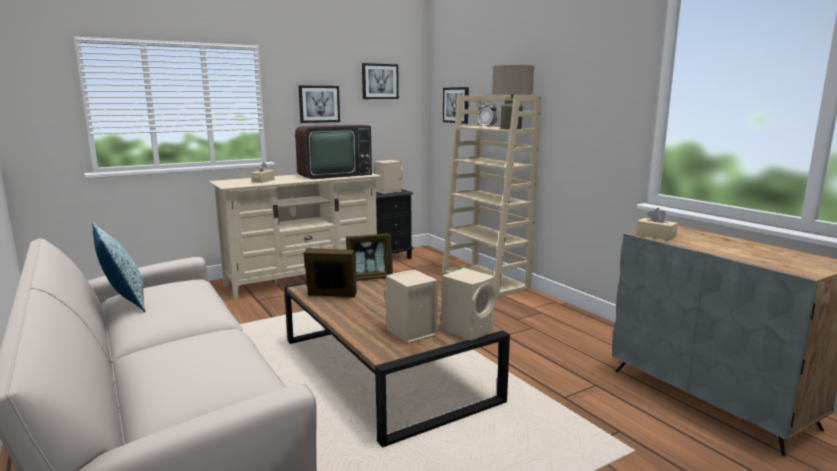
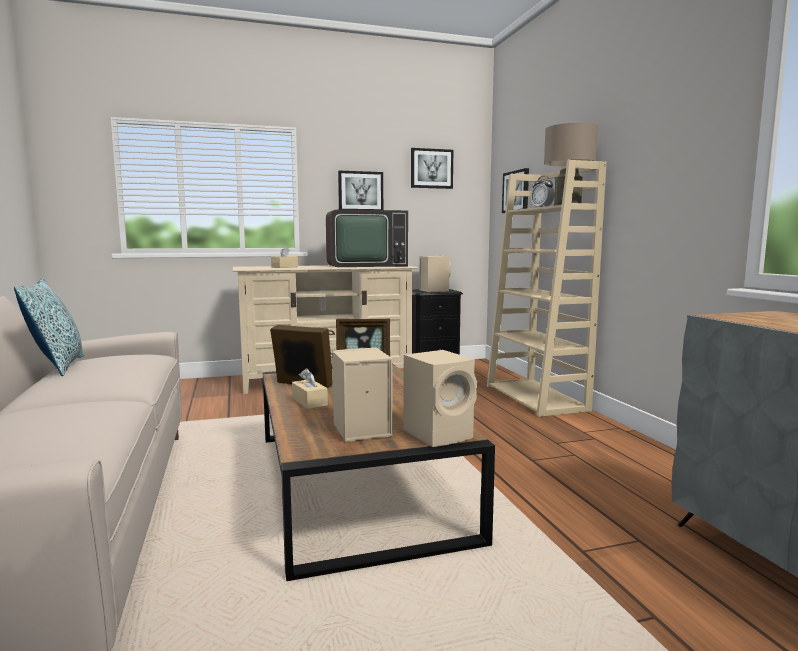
camera: 15 degrees right, 5 degrees down
beige tissue box [636,208,678,240] -> beige tissue box moved to [292,368,328,409]

